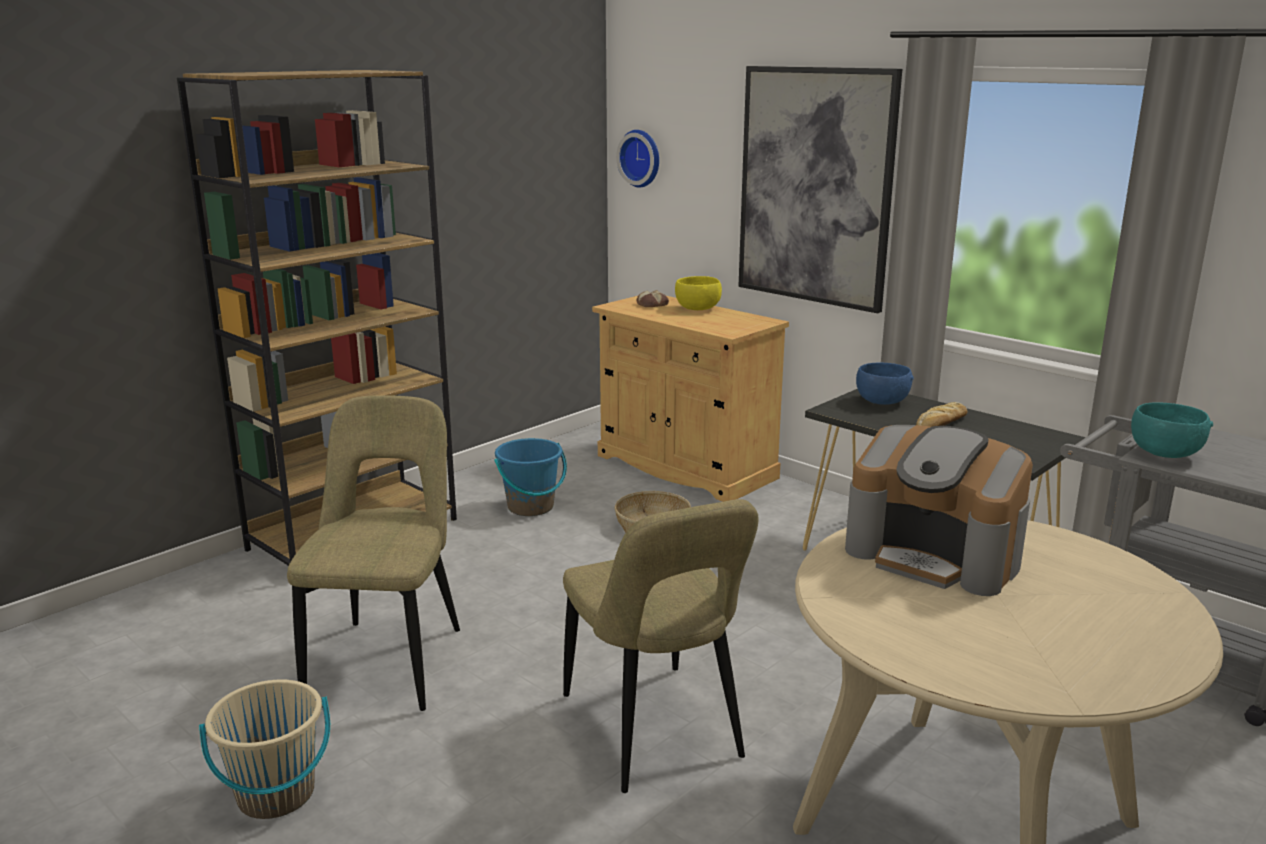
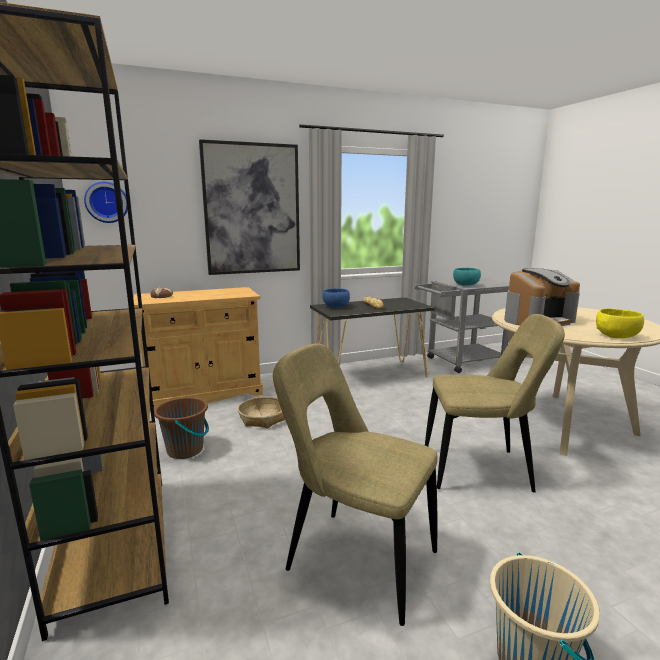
camera: 65 degrees left, 5 degrees down
blue bucket [494,438,567,516] -> brown bucket [154,397,209,459]
yellow bowl [675,276,722,310] -> yellow bowl moved to [596,308,644,338]

